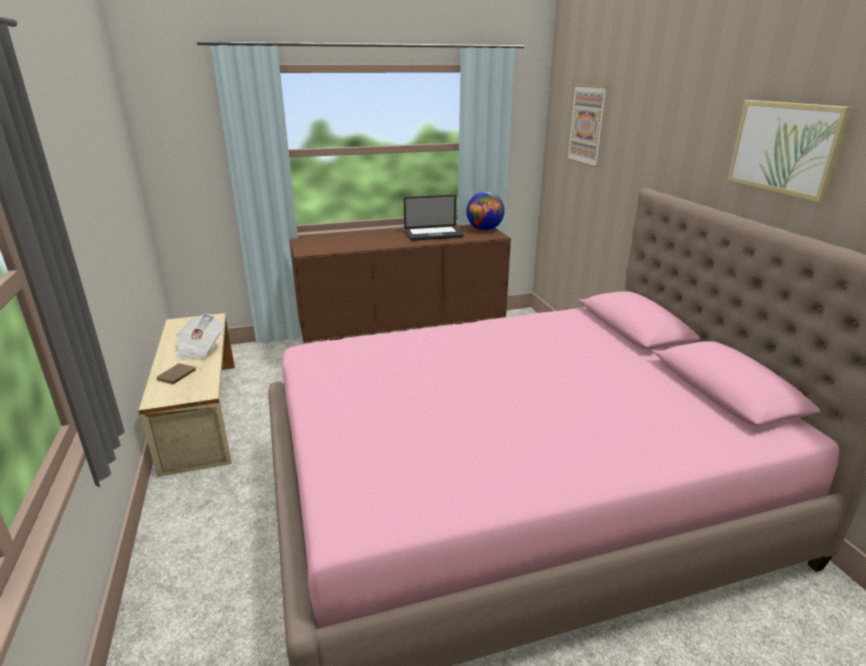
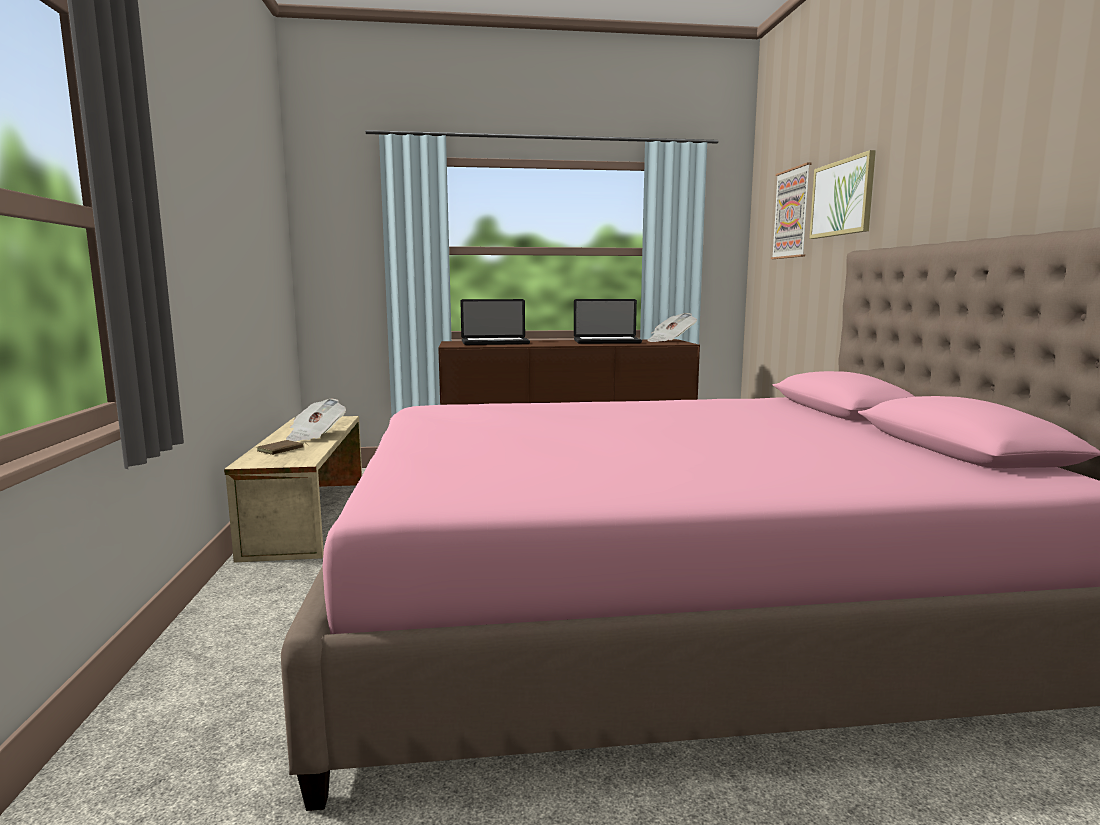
camera: 10 degrees right, 15 degrees down
globe [466,192,505,231] -> newspaper [647,313,697,342]
picture [727,100,853,202] -> picture moved to [809,150,876,239]
none -> laptop [460,299,530,345]

